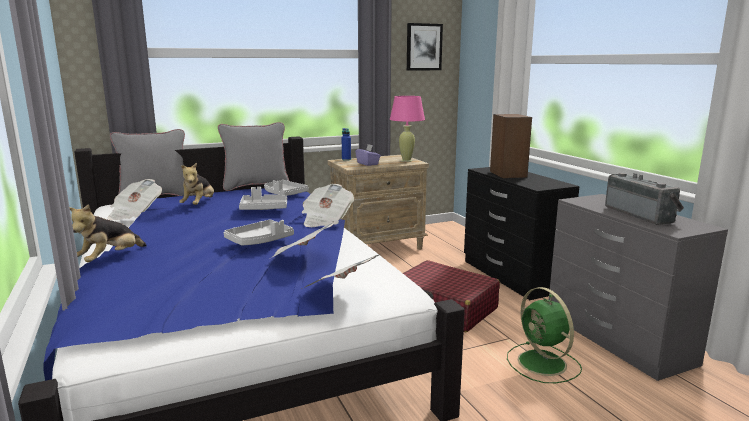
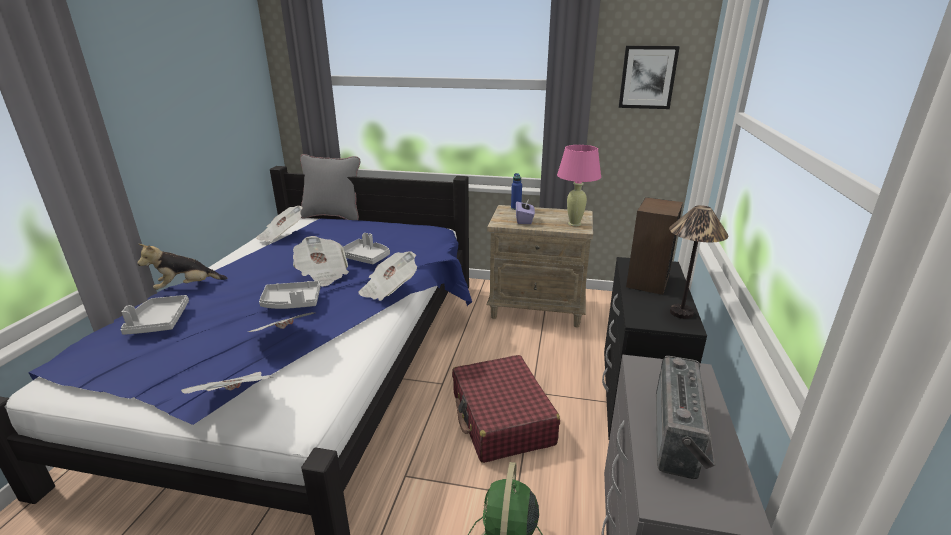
camera: 35 degrees right, 10 degrees up
plush toy [179,163,214,205] -> none
grey pillow [218,122,289,191] -> none
grey tray [264,180,309,196] -> grey tray moved to [121,295,189,335]
none -> newspaper [293,236,349,287]
none -> table lamp [669,205,728,319]

